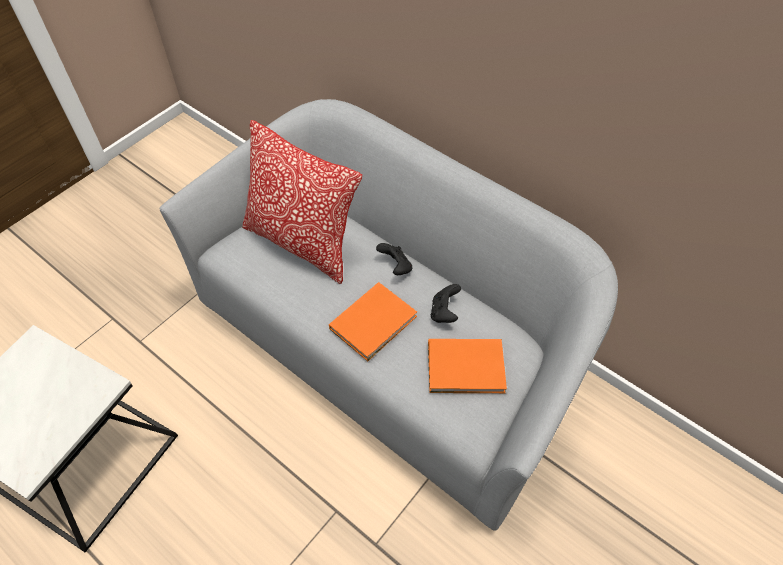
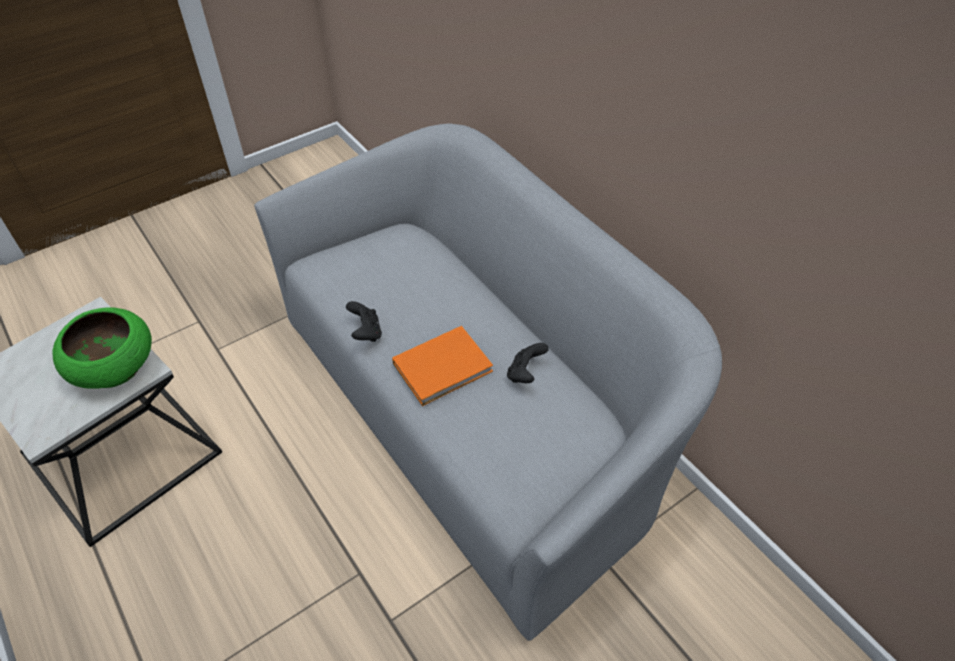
camera: 15 degrees right, 5 degrees down
pillow [242,120,362,284] -> none
black game controller [376,243,412,275] -> black game controller moved to [346,301,382,342]
orange book [428,339,507,393] -> none
none -> green bowl [53,307,152,389]

